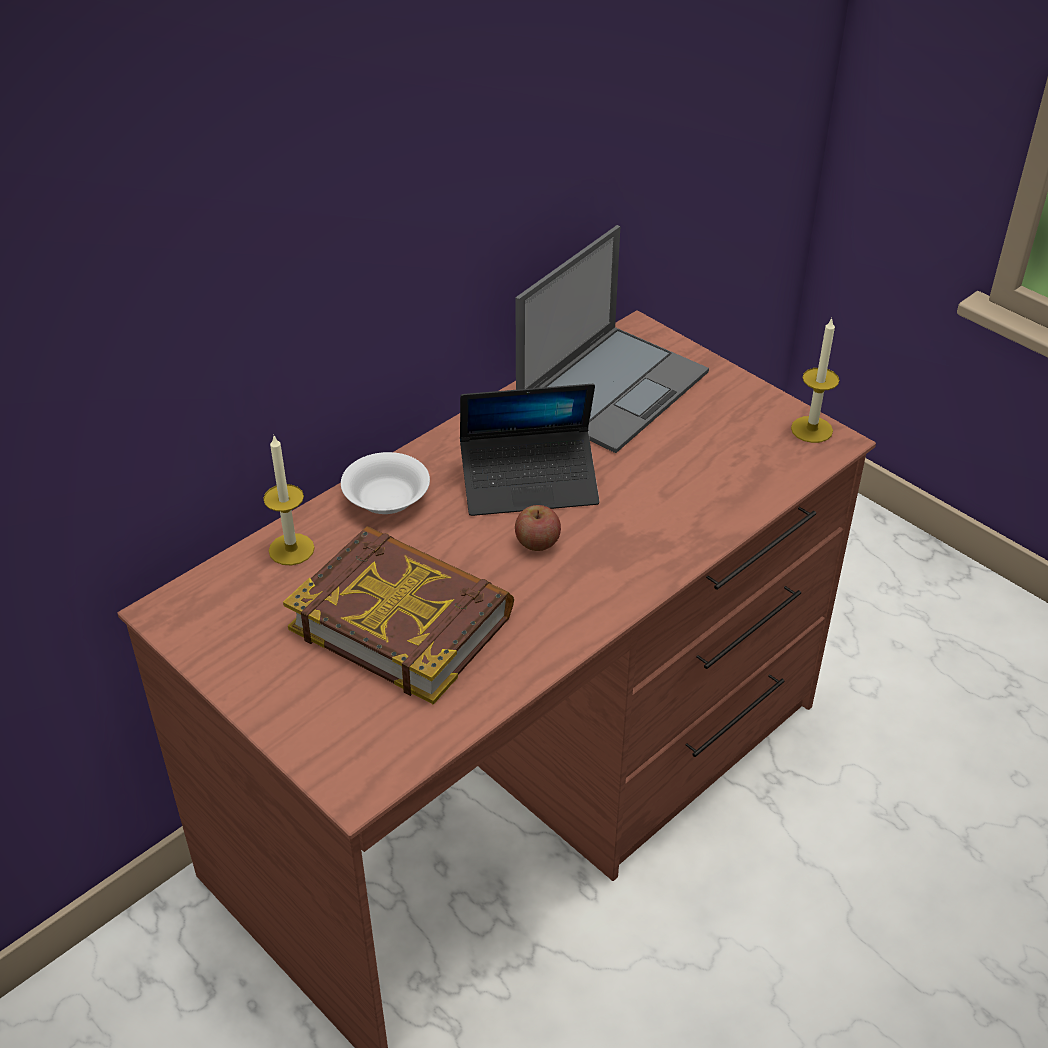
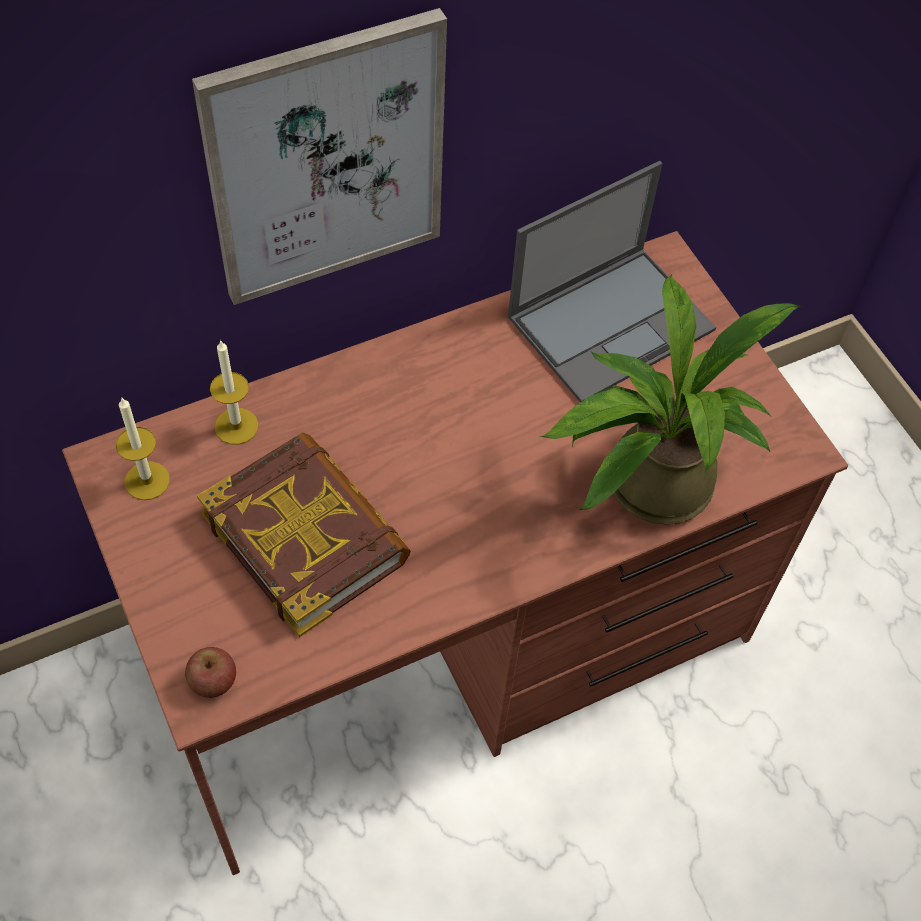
camera: 15 degrees right, 15 degrees up
white bowl [341,452,430,514] -> none
laptop [460,384,599,516] -> none
apple [515,505,561,551] -> apple moved to [185,647,236,698]
candle [791,318,839,443] -> candle moved to [116,397,170,500]
none -> picture [192,8,447,305]
none -> potted plant [540,274,802,525]

